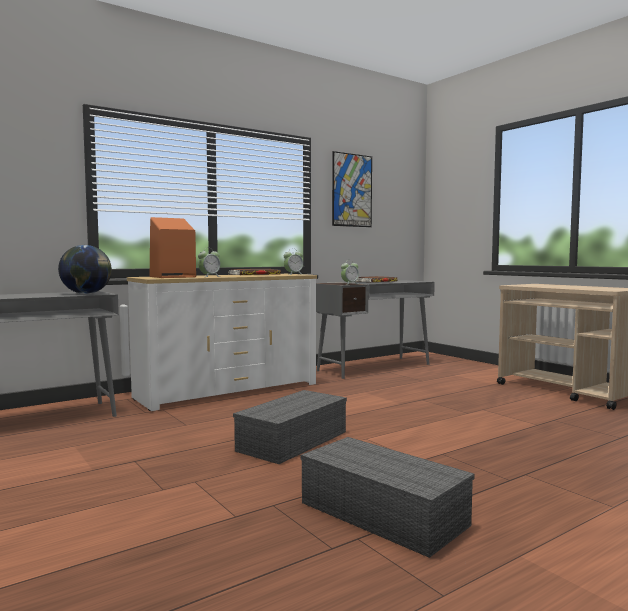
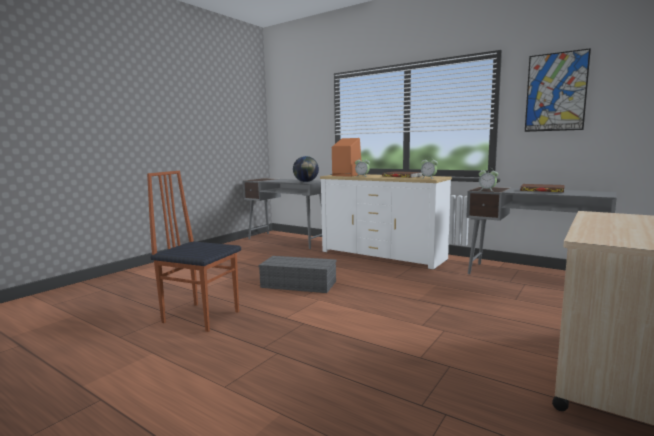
camera: 70 degrees right, 5 degrees up
grey storage box [301,437,474,558] -> chair [147,171,241,332]

